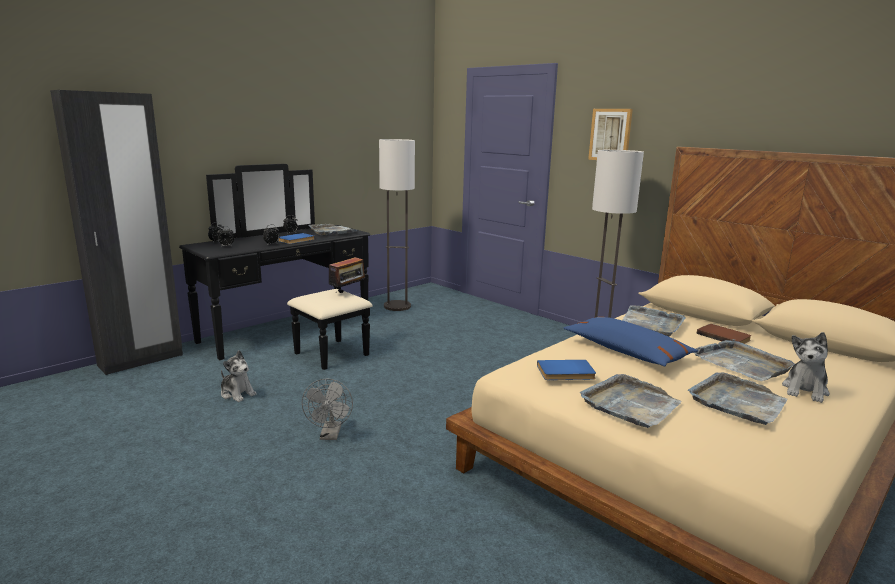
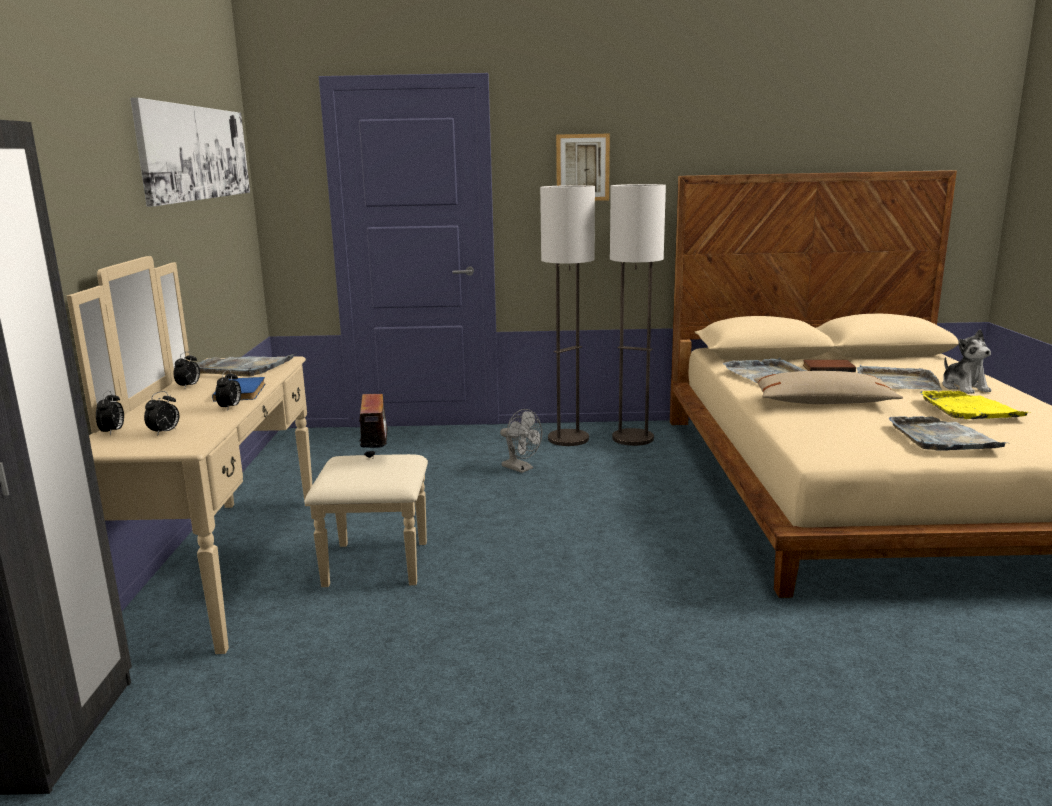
camera: 45 degrees left, 0 degrees up
black dresser [179,164,372,370] -> beige dresser [67,256,428,654]
plush toy [221,350,257,402] -> none
grey fan [302,378,353,440] -> grey fan moved to [500,409,542,473]
floor lamp [379,139,415,311] -> floor lamp moved to [540,185,595,446]
blue book [537,360,596,380] -> none
blue pillow [564,317,698,366] -> beige pillow [754,371,903,404]
grey tray [688,372,787,425] -> yellow tray [920,391,1032,419]
none -> picture [130,98,250,207]

